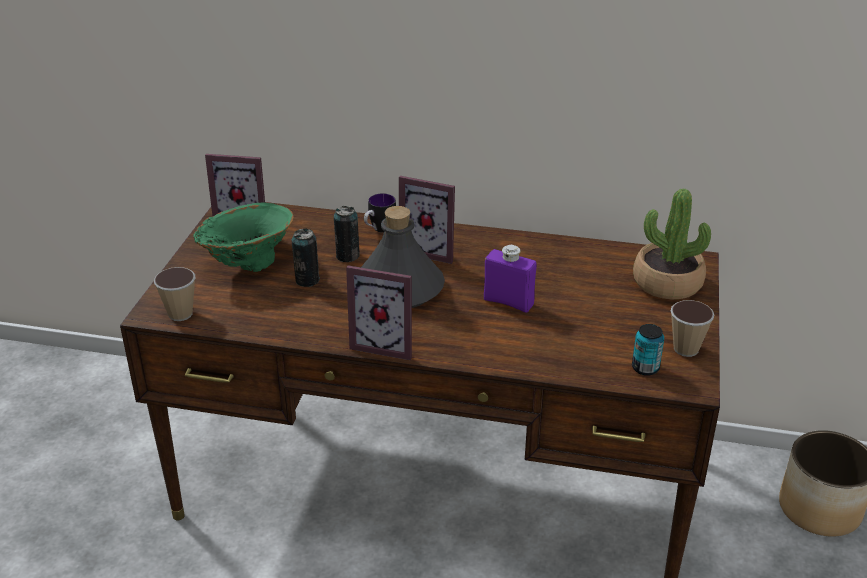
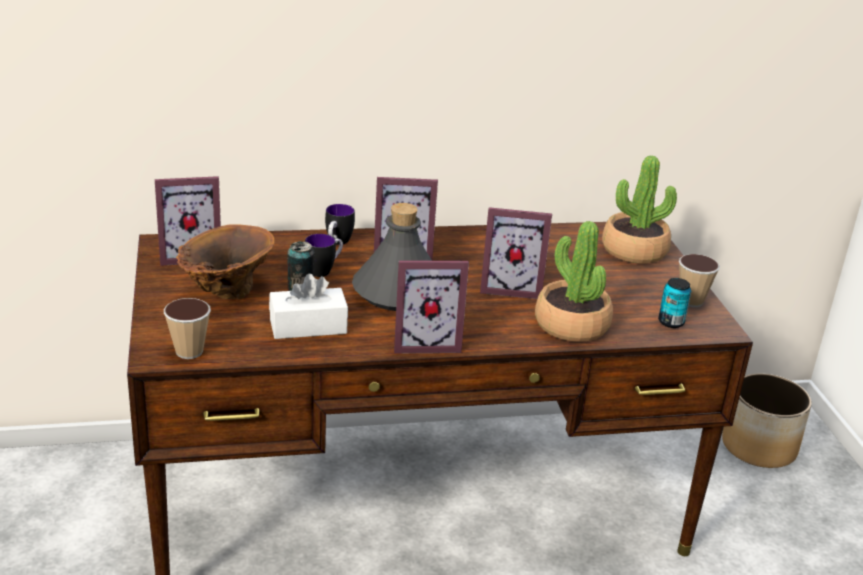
camera: 25 degrees left, 5 degrees down
green vase [194,202,294,272] -> brown vase [176,224,275,299]
can [334,206,360,262] -> mug [305,234,343,277]
purple bottle [484,245,537,313] -> picture frame [480,207,552,299]
none -> white tissue box [269,273,348,339]
none -> potted plant [535,221,613,342]

